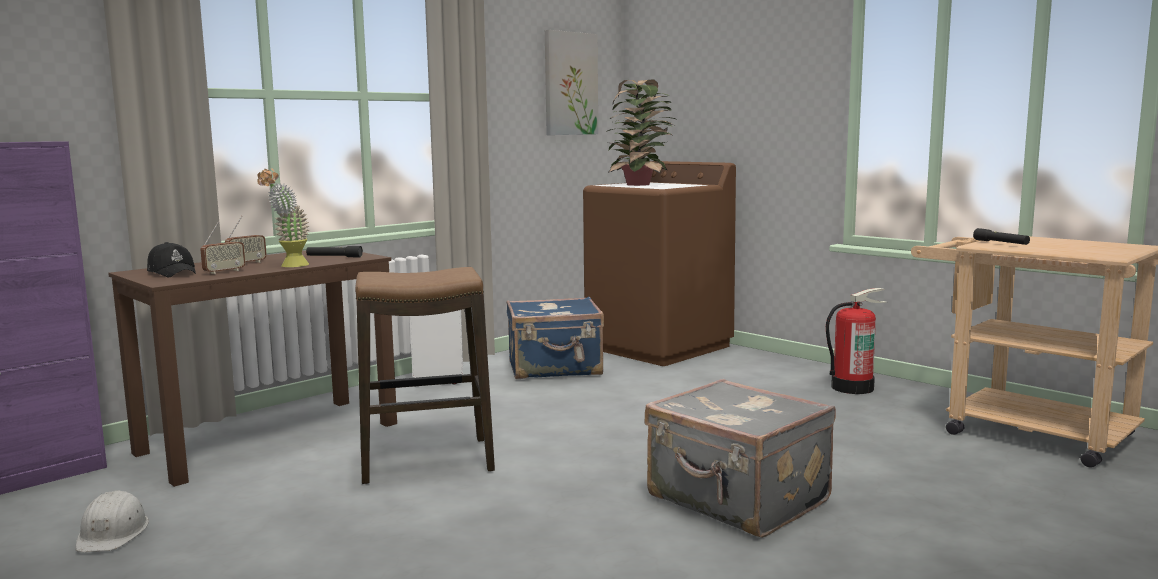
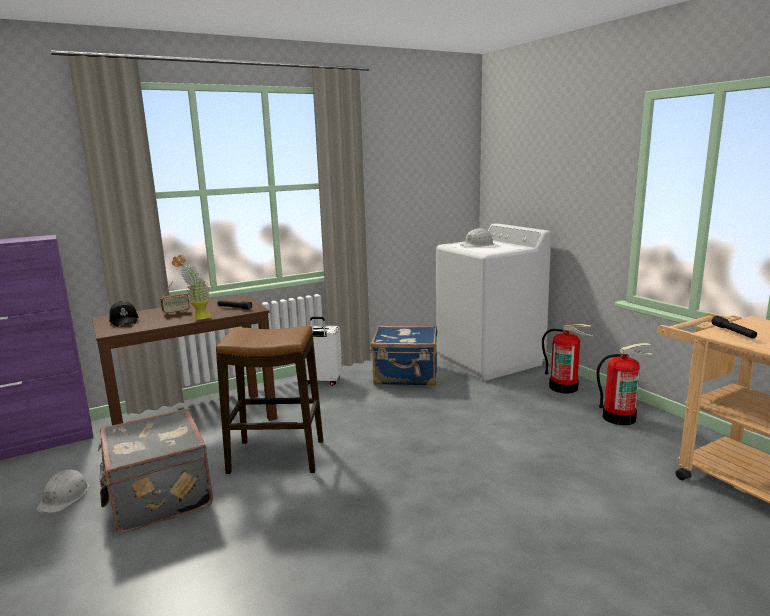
camera: 15 degrees right, 5 degrees up
radio [200,221,246,274] -> none
picture [545,30,598,135] -> none
brown washing machine [583,161,736,366] -> white washing machine [436,223,551,381]
potted plant [606,79,678,186] -> white hard hat [460,228,494,247]
grey suitcase [645,379,836,538] -> grey suitcase moved to [98,409,213,533]
none -> fire extinguisher [542,324,594,394]

